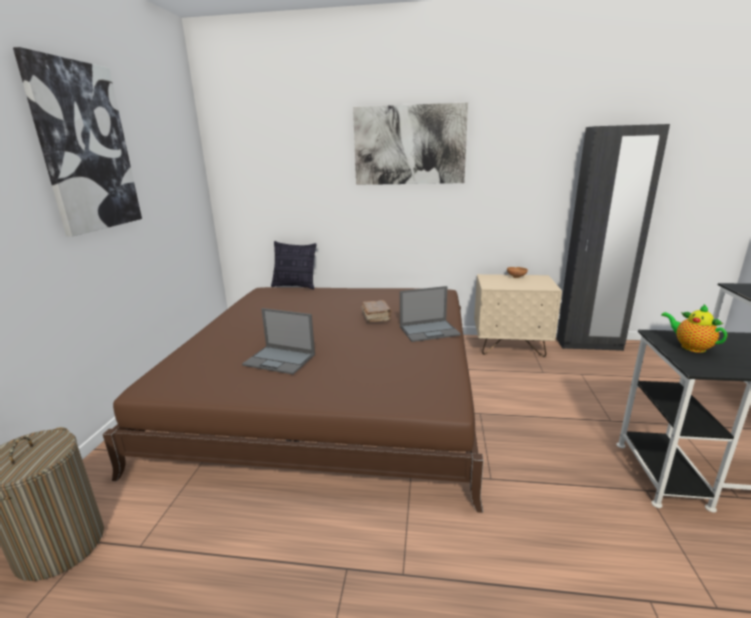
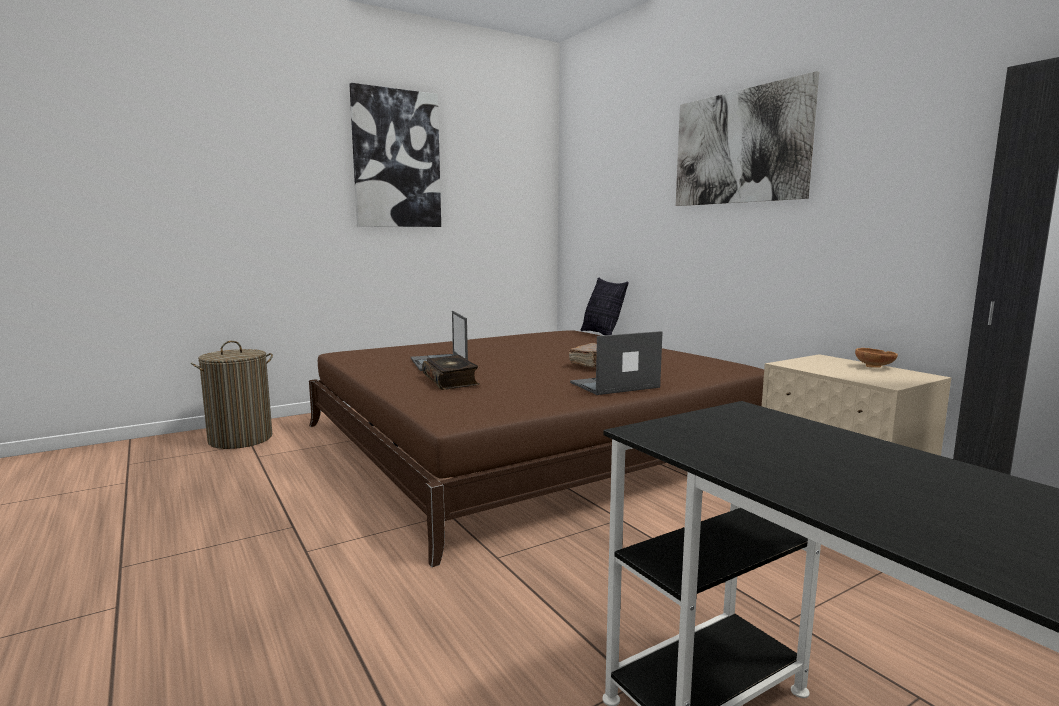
camera: 50 degrees right, 10 degrees down
laptop [400,286,461,342] -> laptop turned 120 degrees clockwise [570,331,663,395]
teapot [661,304,727,353] -> none
none -> book [422,355,480,390]

